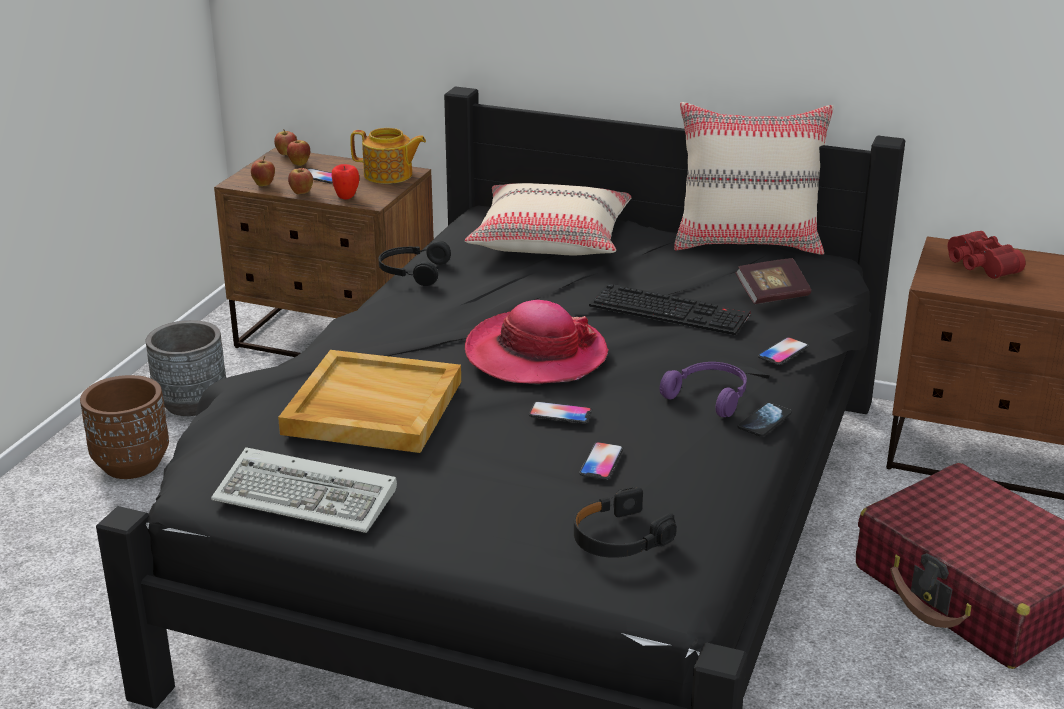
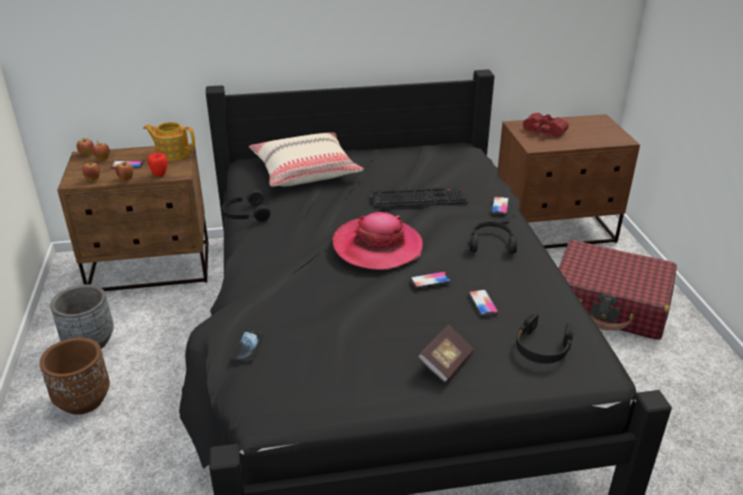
camera: 30 degrees left, 5 degrees up
keyboard [211,447,397,533] -> none
beige tray [278,350,461,453] -> none
teapot [350,128,426,184] -> teapot turned 150 degrees counterclockwise [143,122,195,161]
purple headphones [660,362,747,417] -> black headphones [470,222,517,254]
beige pillow [674,102,834,255] -> none
book [735,258,811,304] -> book moved to [418,325,474,383]
phone [737,402,792,437] -> phone moved to [231,331,263,362]

